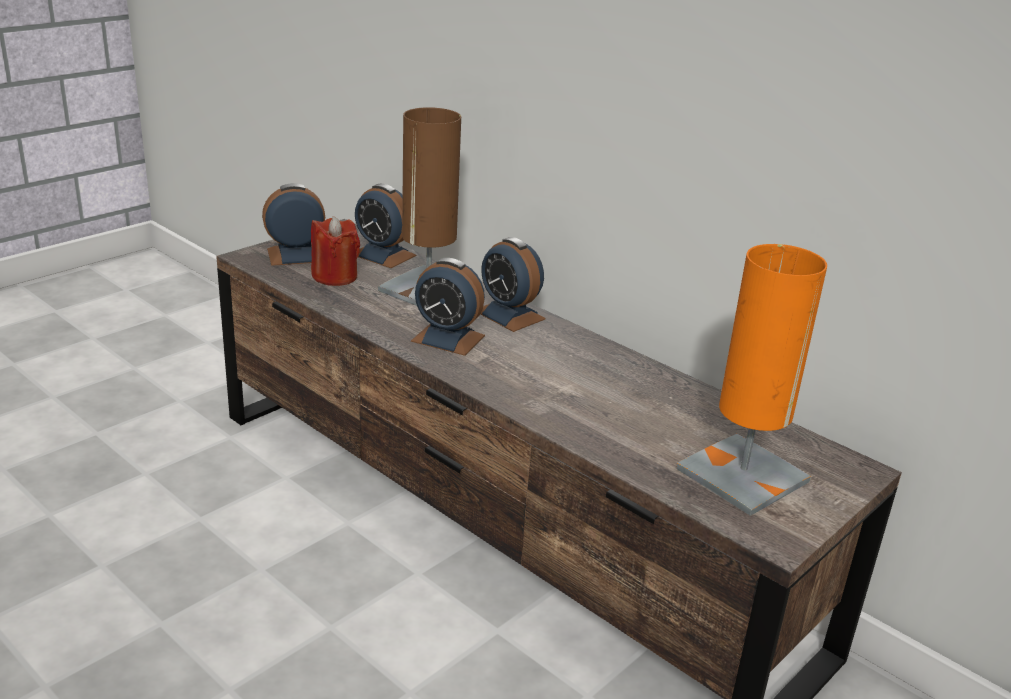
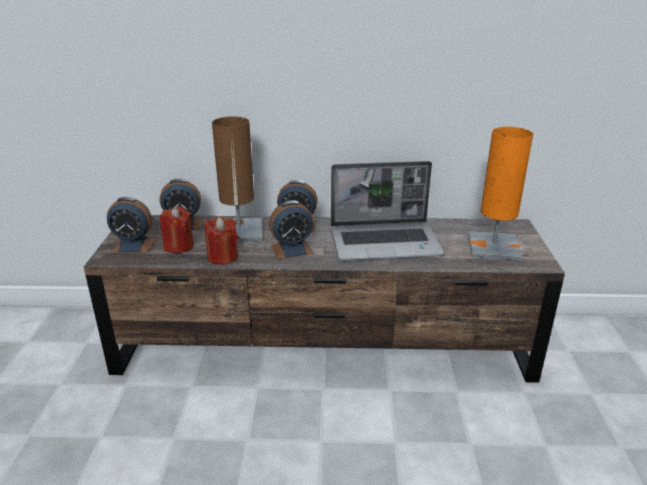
camera: 40 degrees left, 0 degrees up
alarm clock [262,183,325,266] -> alarm clock turned 120 degrees counterclockwise [107,197,156,253]
none -> red candle [204,217,238,265]
none -> laptop [331,161,444,260]

